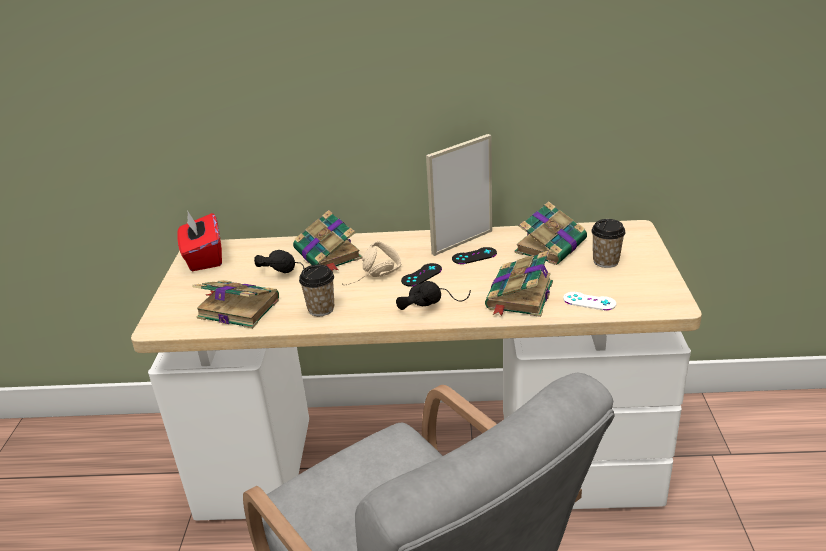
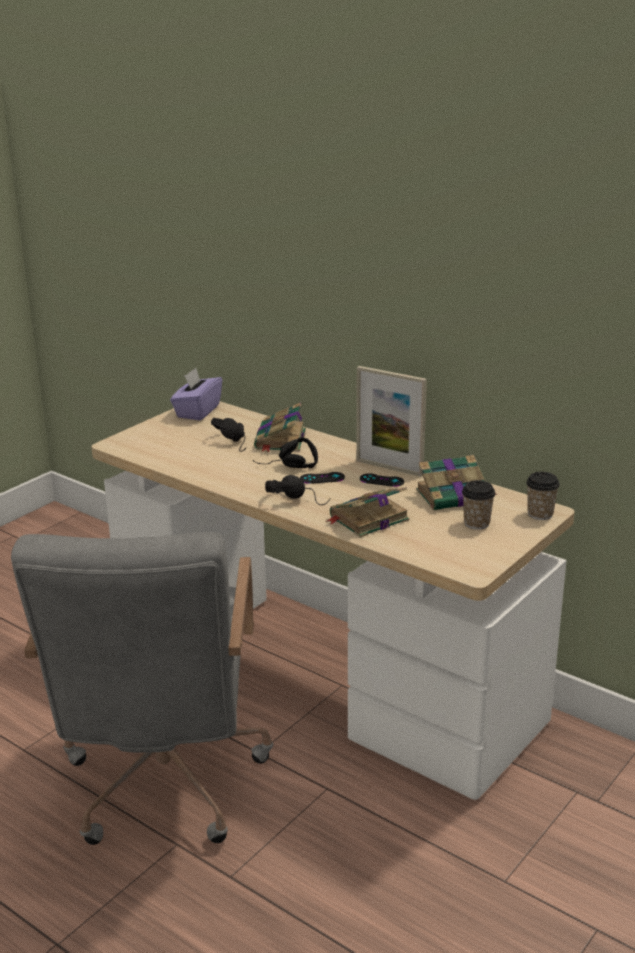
camera: 35 degrees right, 5 degrees down
red tissue box [177,212,222,271] -> purple tissue box [170,368,222,420]
book [192,280,279,329] -> none
cup [299,265,334,316] -> cup moved to [526,472,560,520]
beige headphones [342,241,401,286] -> black headphones [253,437,318,468]
picture frame [426,134,492,256] -> picture frame turned 150 degrees counterclockwise [356,366,427,477]
white game controller [563,292,616,310] -> none

